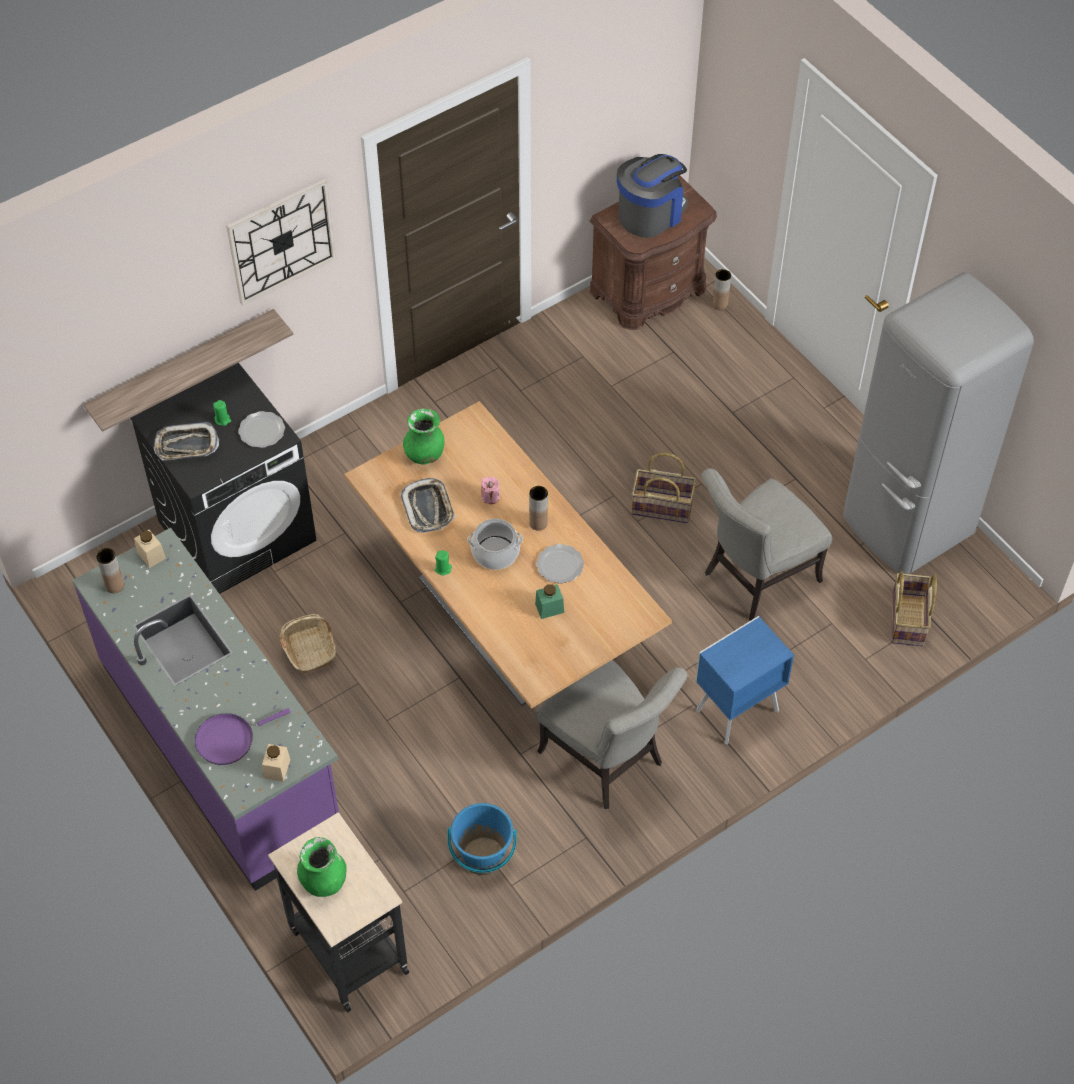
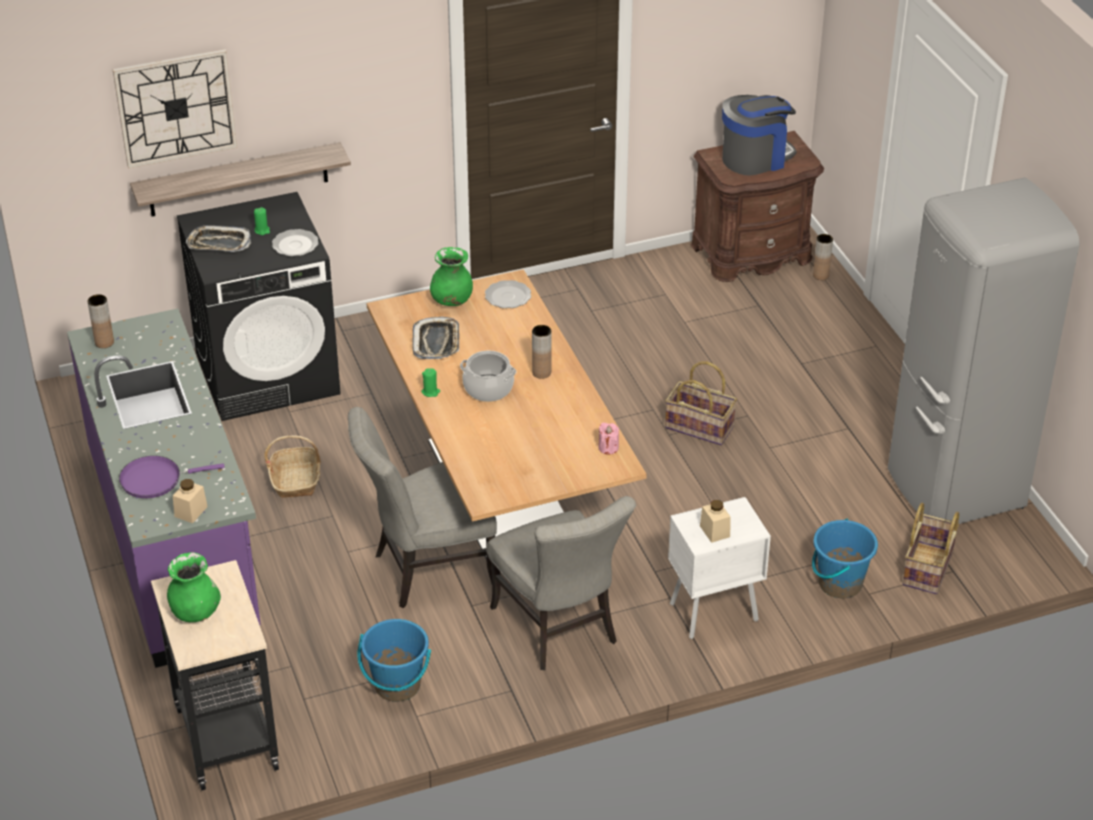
camera: 15 degrees right, 15 degrees down
beige jar [134,530,166,568] -> beige jar moved to [700,500,731,543]
wall clock [226,178,336,306] -> wall clock moved to [113,49,237,169]
pink candle [481,477,500,504] -> pink candle moved to [598,422,619,455]
green jar [535,584,564,619] -> none
plate [536,544,584,584] -> plate moved to [485,280,531,308]
blue nightstand [696,616,794,744] -> white nightstand [668,497,771,639]
grey chair [701,468,832,621] -> grey chair moved to [348,407,497,608]
none -> blue bucket [812,519,878,598]

